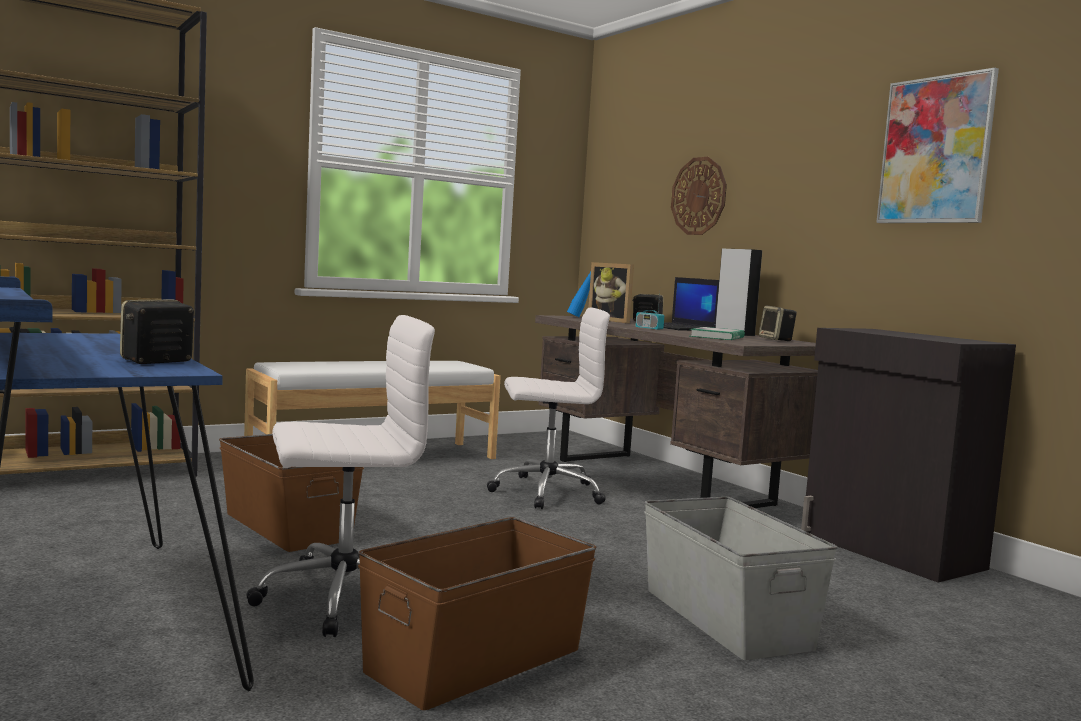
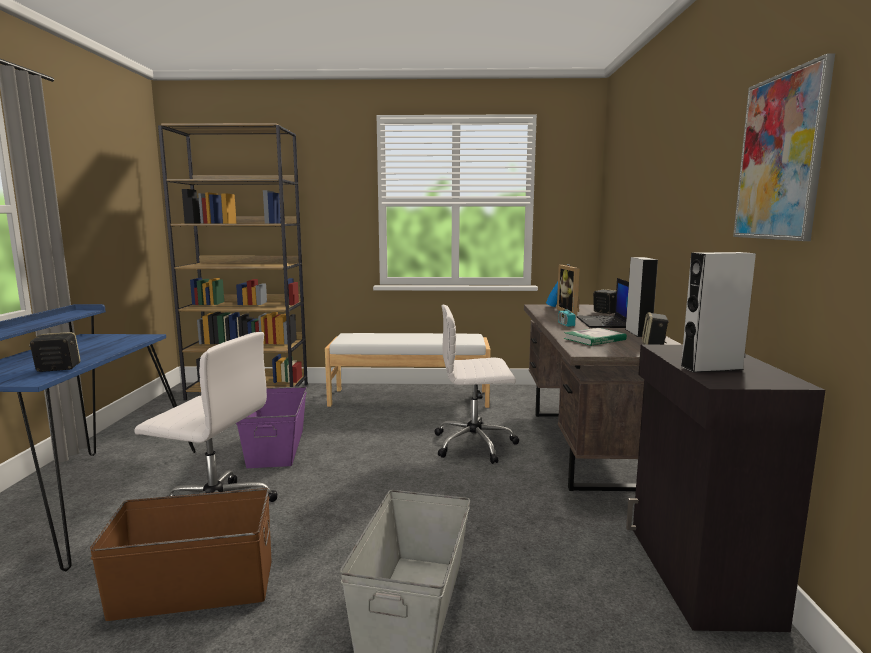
camera: 35 degrees right, 5 degrees up
brown storage box [219,434,364,552] -> purple storage box [236,386,307,468]
white office chair [487,308,610,509] -> white office chair turned 150 degrees clockwise [435,305,519,464]
wall clock [671,157,727,235] -> none
none -> grey speaker [680,252,756,373]

